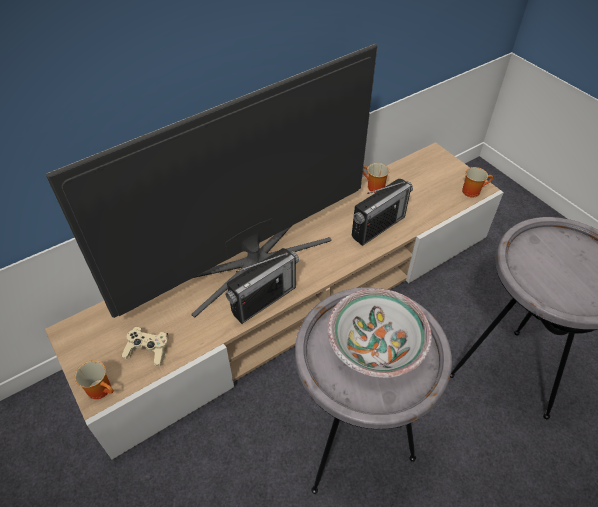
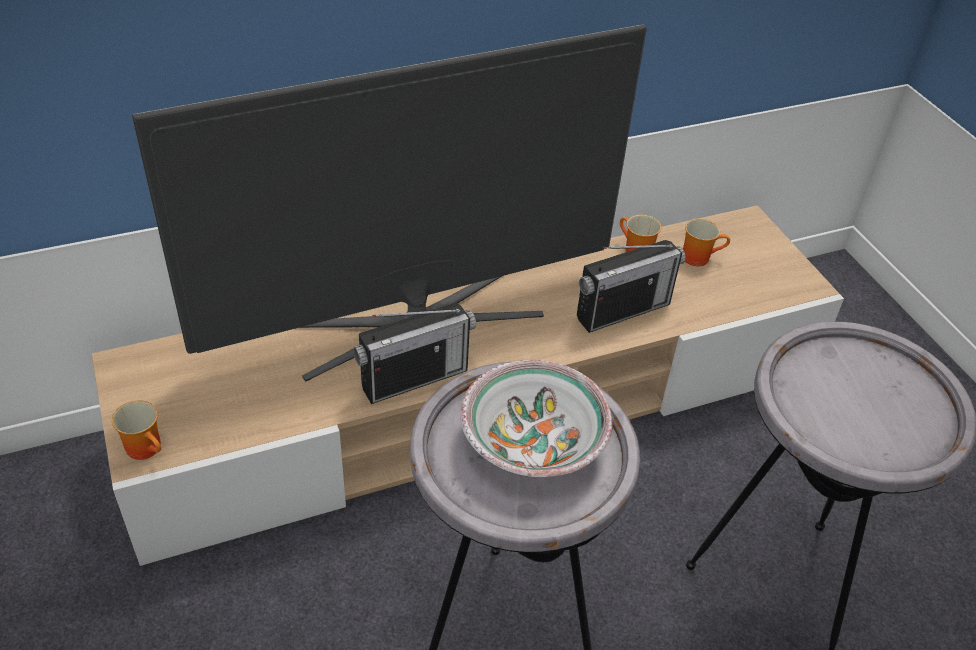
camera: 10 degrees right, 5 degrees down
beige game controller [122,327,168,366] -> none
mug [462,167,493,198] -> mug moved to [683,219,730,266]

